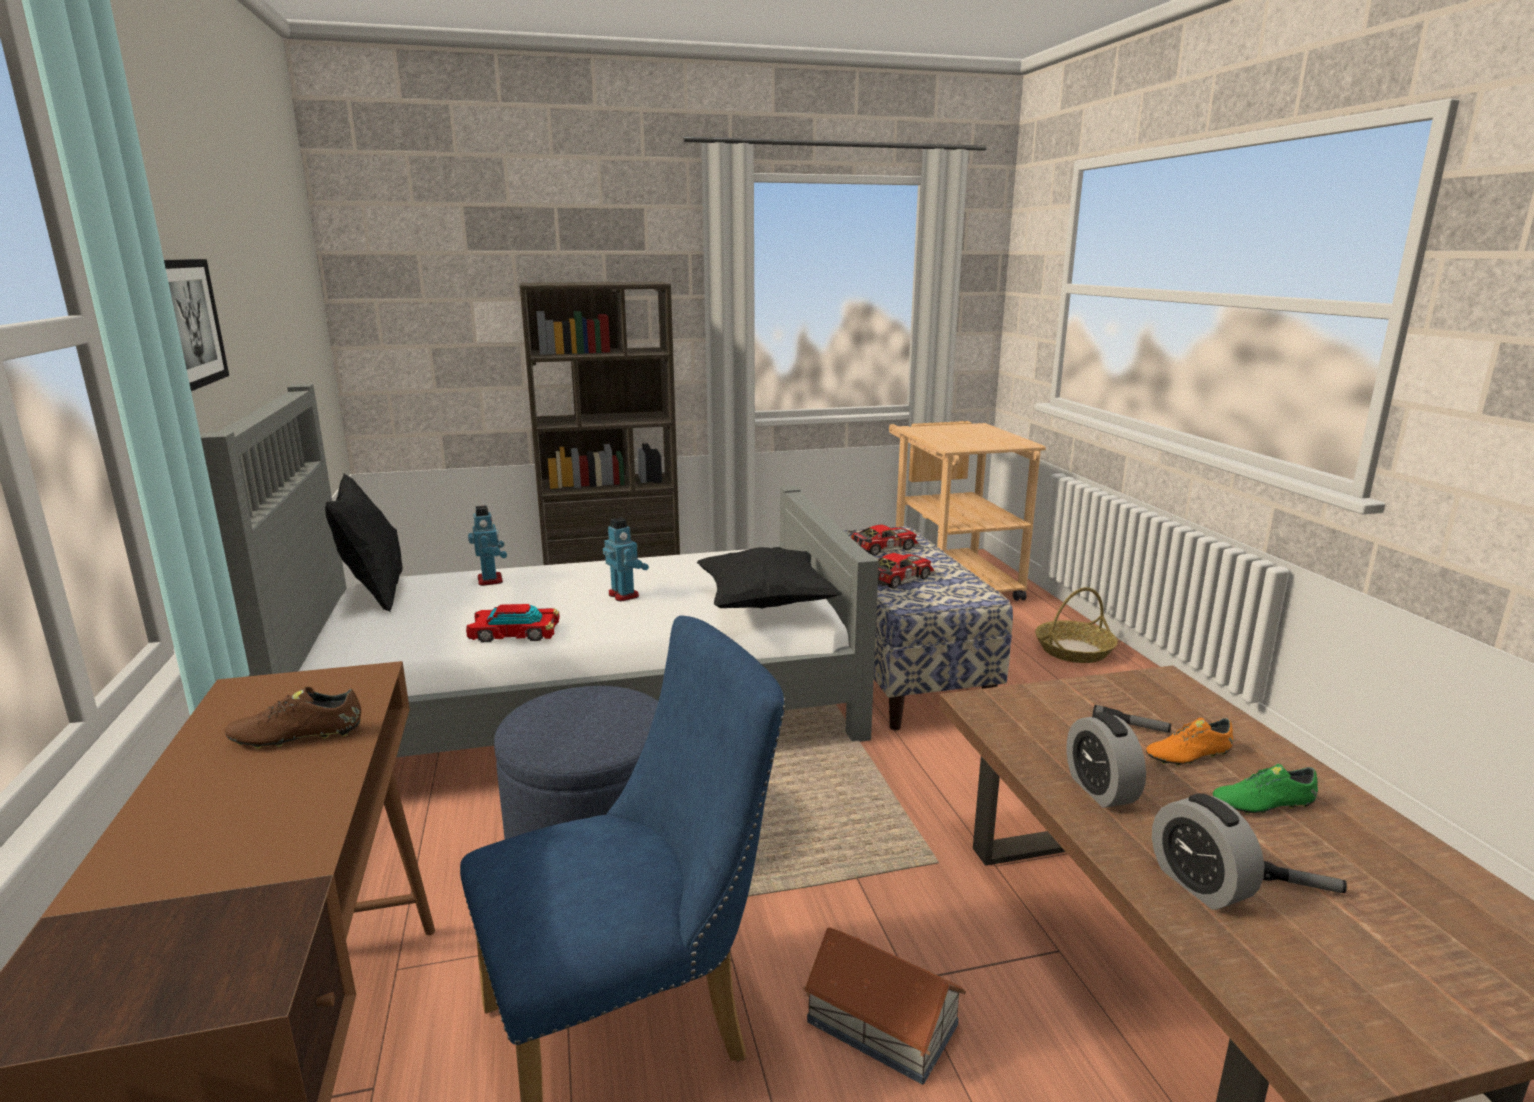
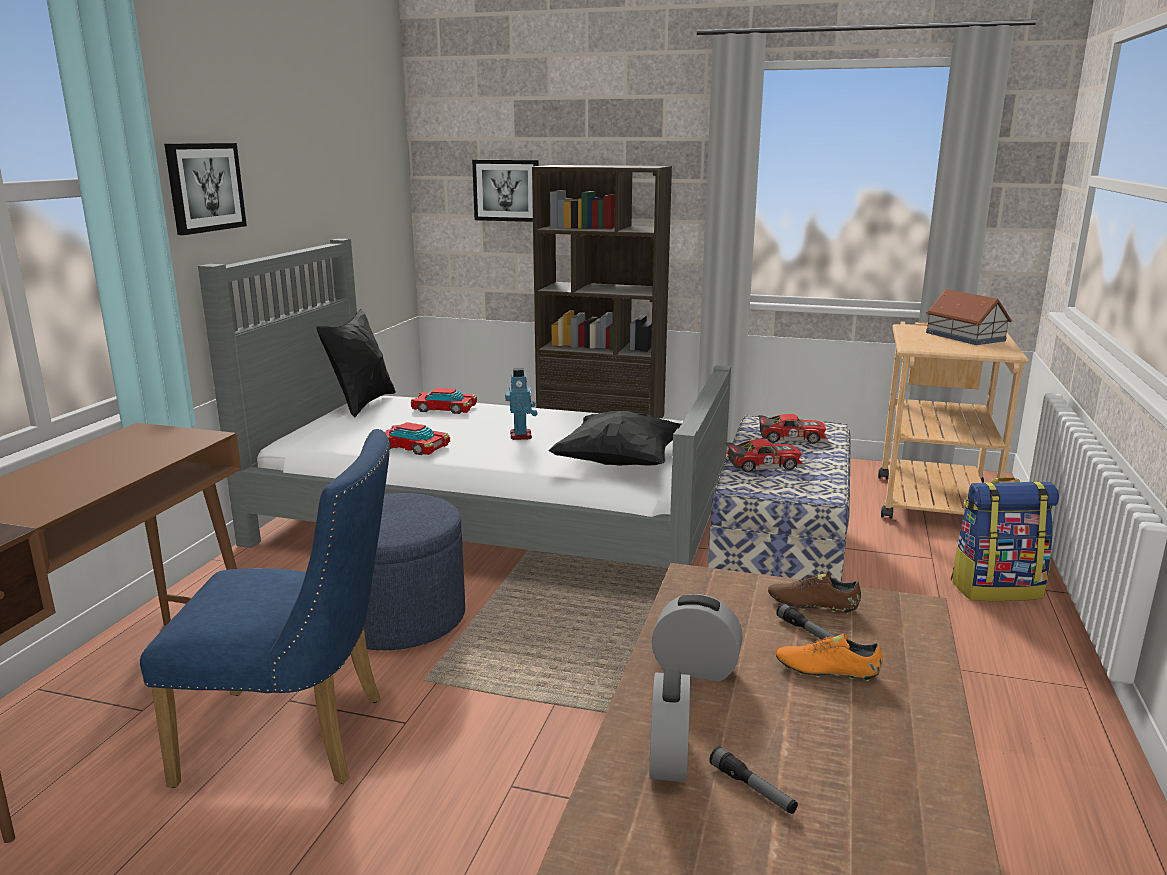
camera: 30 degrees right, 0 degrees up
brown shoe [225,687,361,749] -> brown shoe moved to [768,572,861,614]
toy robot [468,505,507,586] -> toy car [411,388,477,414]
toy house [803,928,966,1085] -> toy house moved to [926,289,1012,345]
basket [1035,587,1118,663] -> backpack [951,477,1059,601]
alarm clock [1066,712,1146,808] -> alarm clock turned 90 degrees clockwise [651,594,743,681]
green shoe [1213,764,1318,815] -> none
none -> picture [472,160,538,222]

